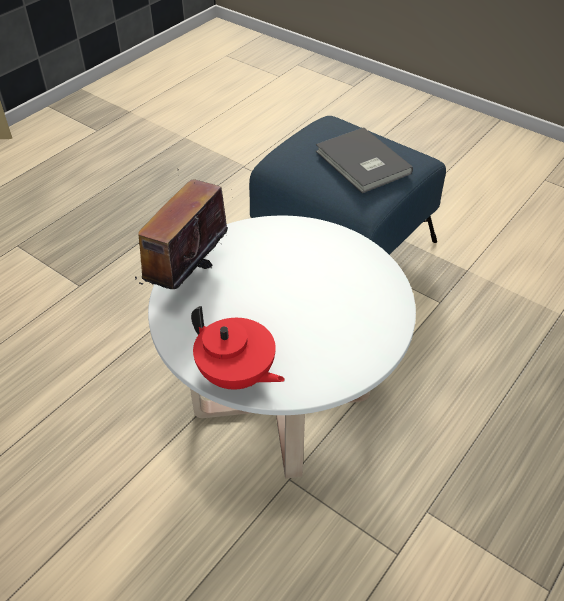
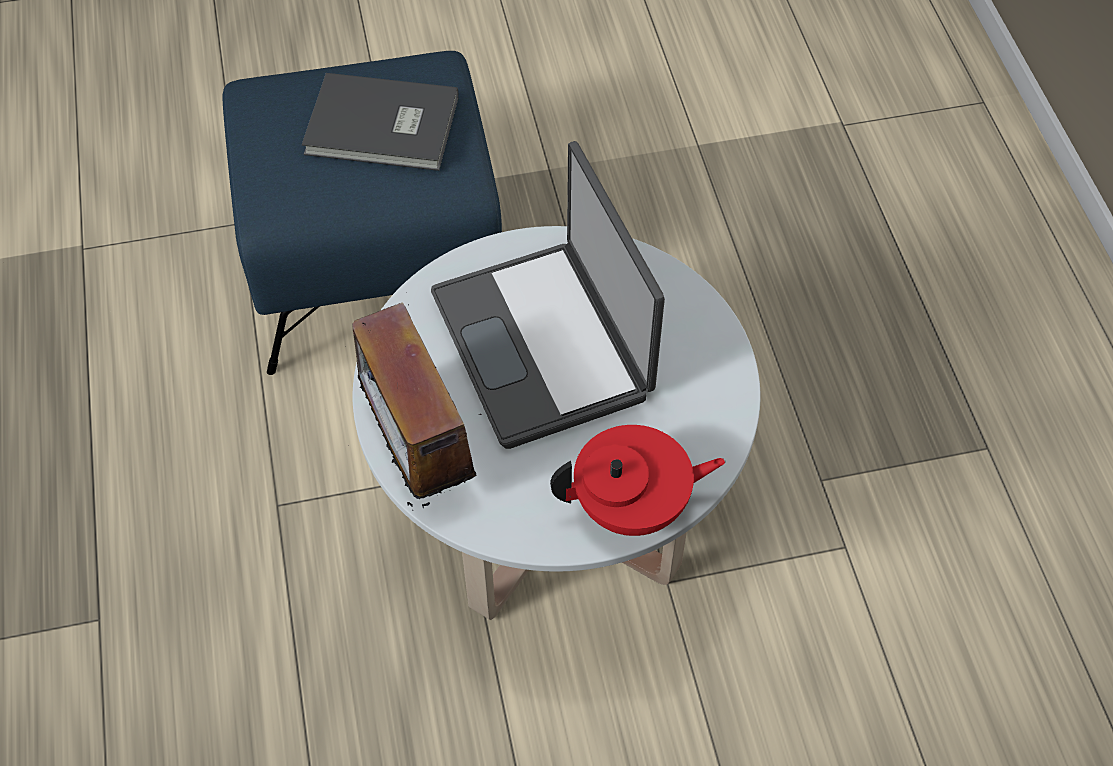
camera: 50 degrees left, 10 degrees up
none -> laptop [431,141,665,449]

